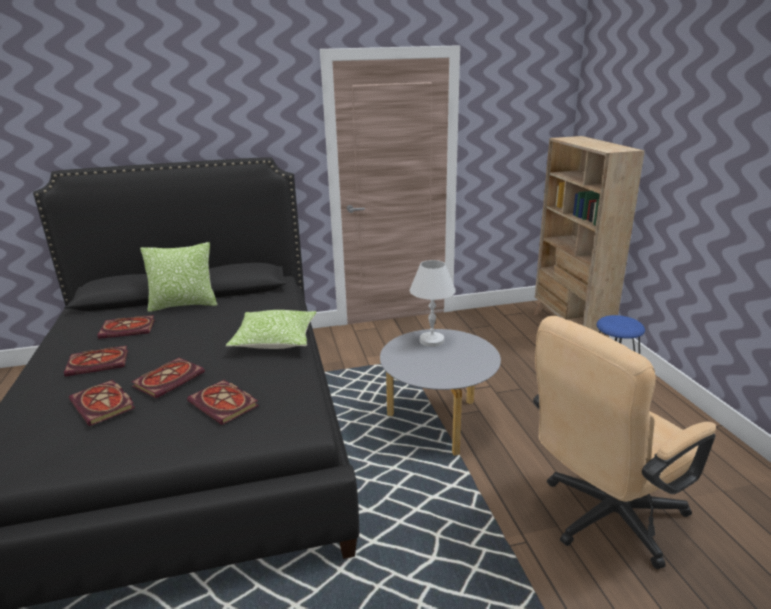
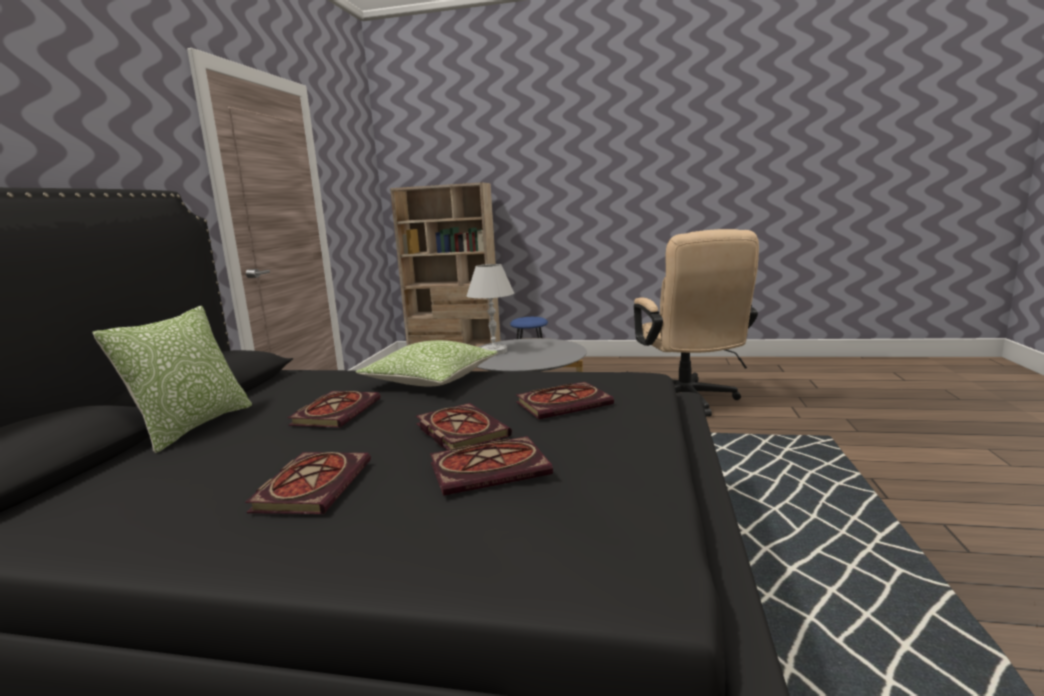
camera: 65 degrees left, 10 degrees down
book [97,315,155,339] -> book moved to [287,391,381,427]

